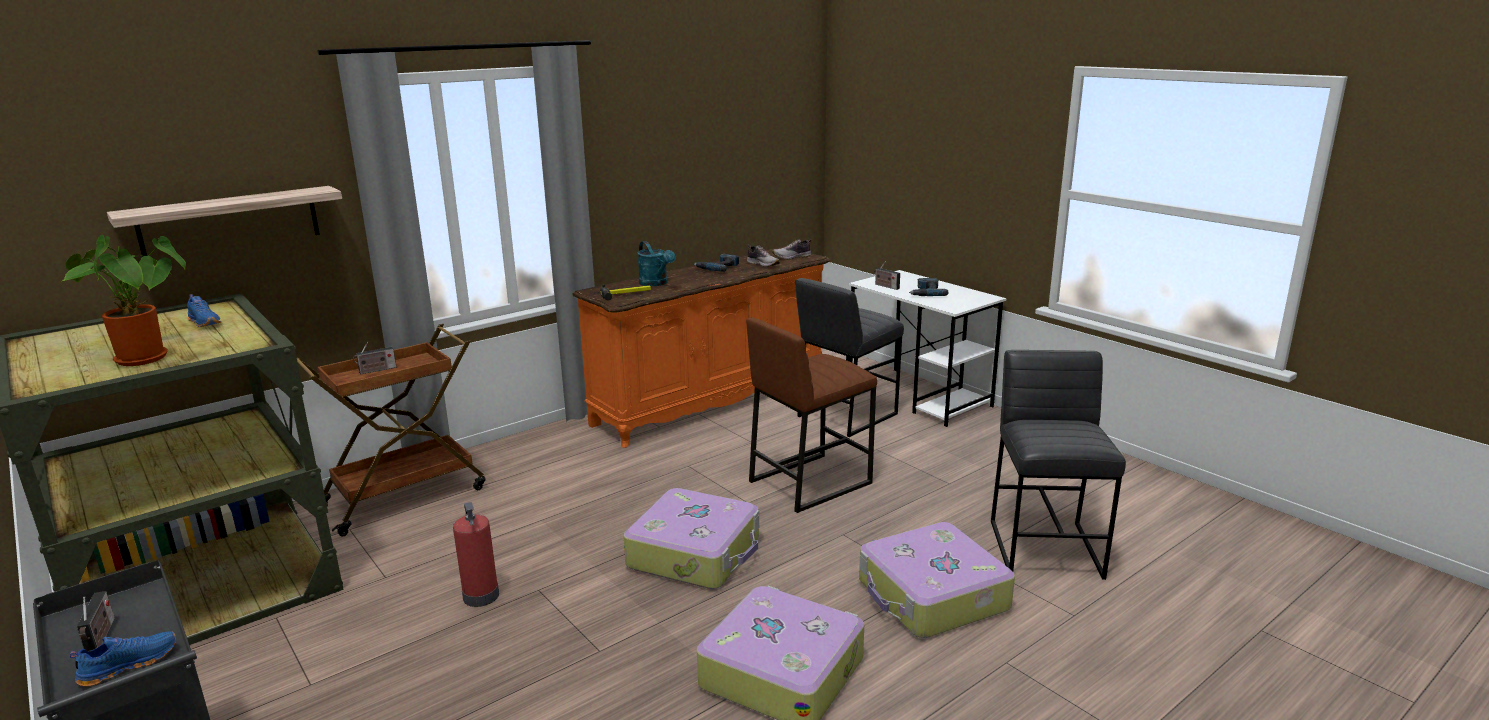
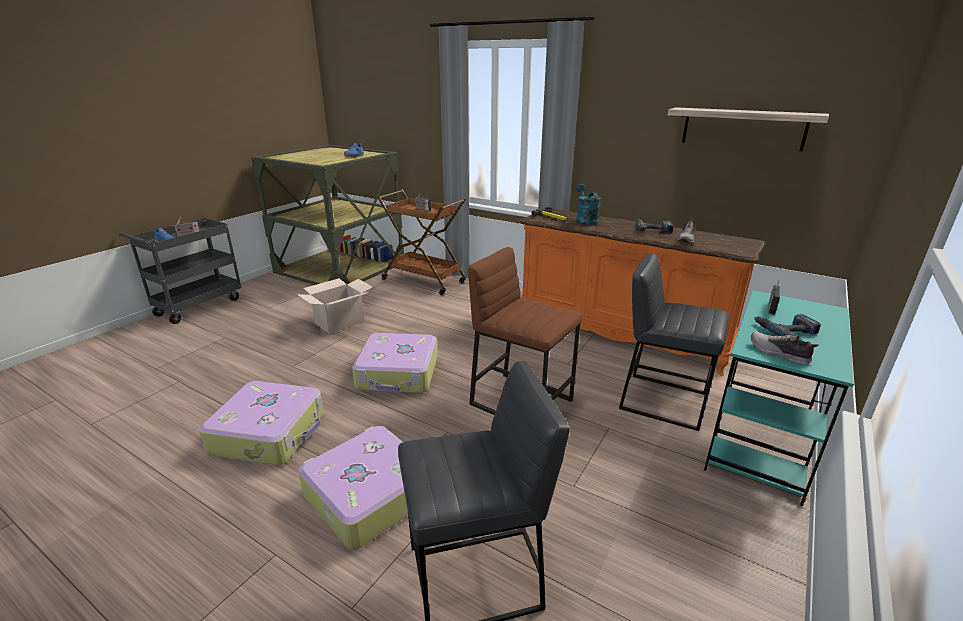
camera: 70 degrees right, 5 degrees up
potted plant [62,235,186,366] -> none
shelf [107,186,342,257] -> shelf moved to [668,107,829,151]
fire extinguisher [453,502,499,607] -> cardboard box [297,278,373,334]
turquoise watering can [637,241,676,286] -> turquoise watering can turned 135 degrees clockwise [576,184,601,226]
shoe [772,239,812,260] -> shoe moved to [751,332,819,365]
white desk [849,270,1006,427] -> turquoise desk [704,290,854,506]

